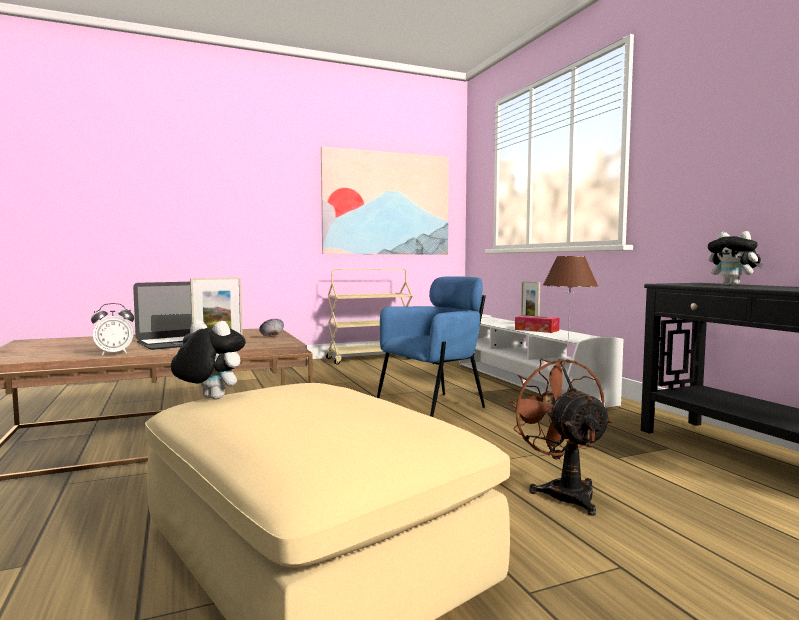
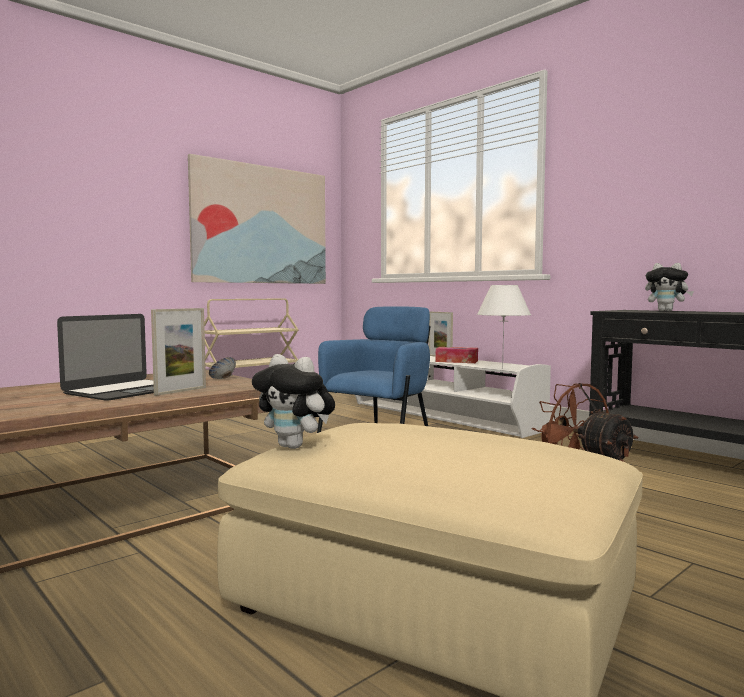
camera: 20 degrees left, 0 degrees up
alarm clock [91,303,134,356] -> none
plush toy [171,320,246,399] -> plush toy turned 150 degrees counterclockwise [252,354,335,449]
brown table lamp [543,256,598,340] -> white table lamp [477,285,531,369]

